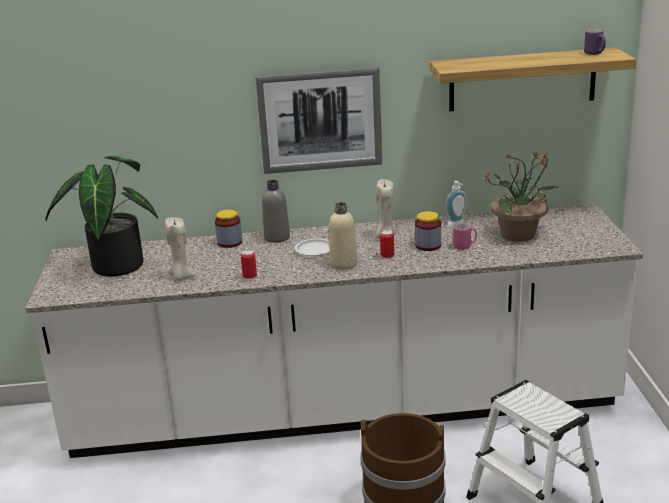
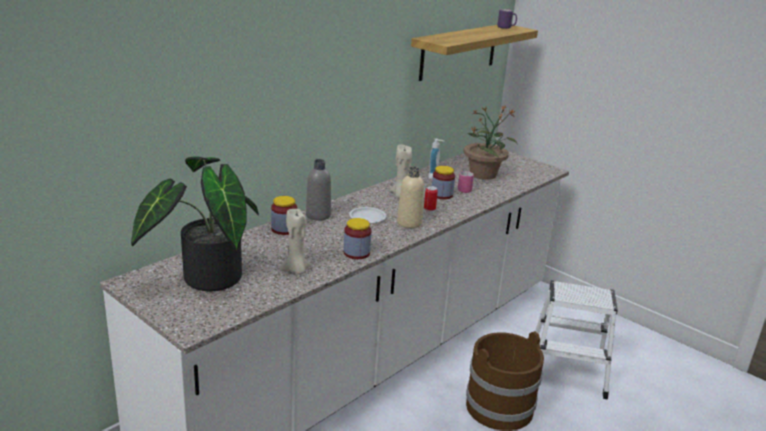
camera: 45 degrees left, 0 degrees up
can [241,250,257,280] -> jar [344,218,371,259]
picture [255,67,382,174] -> none

